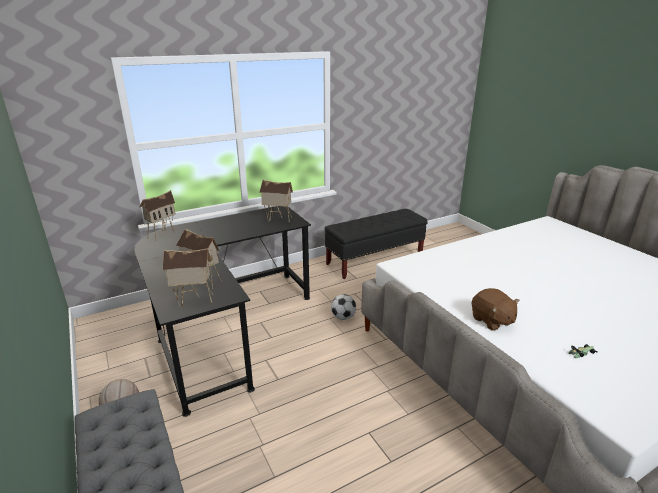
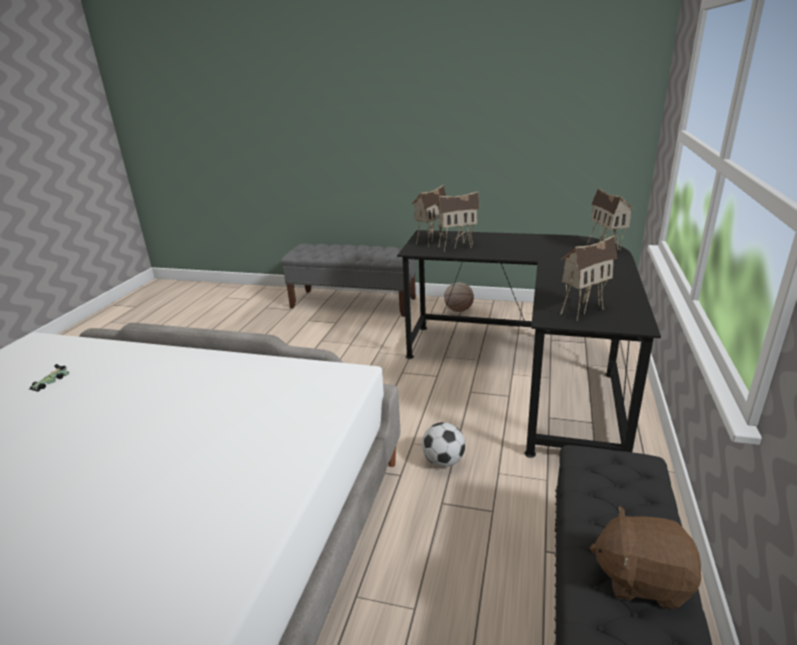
camera: 135 degrees right, 0 degrees up
brown plush toy [472,288,520,331] -> brown plush toy moved to [590,506,701,610]

